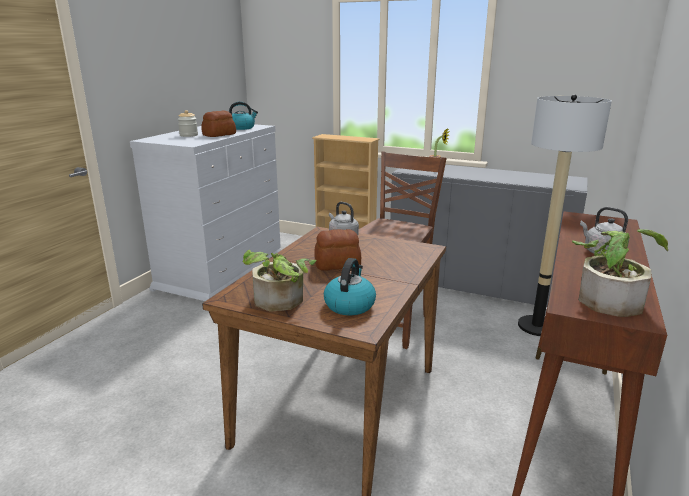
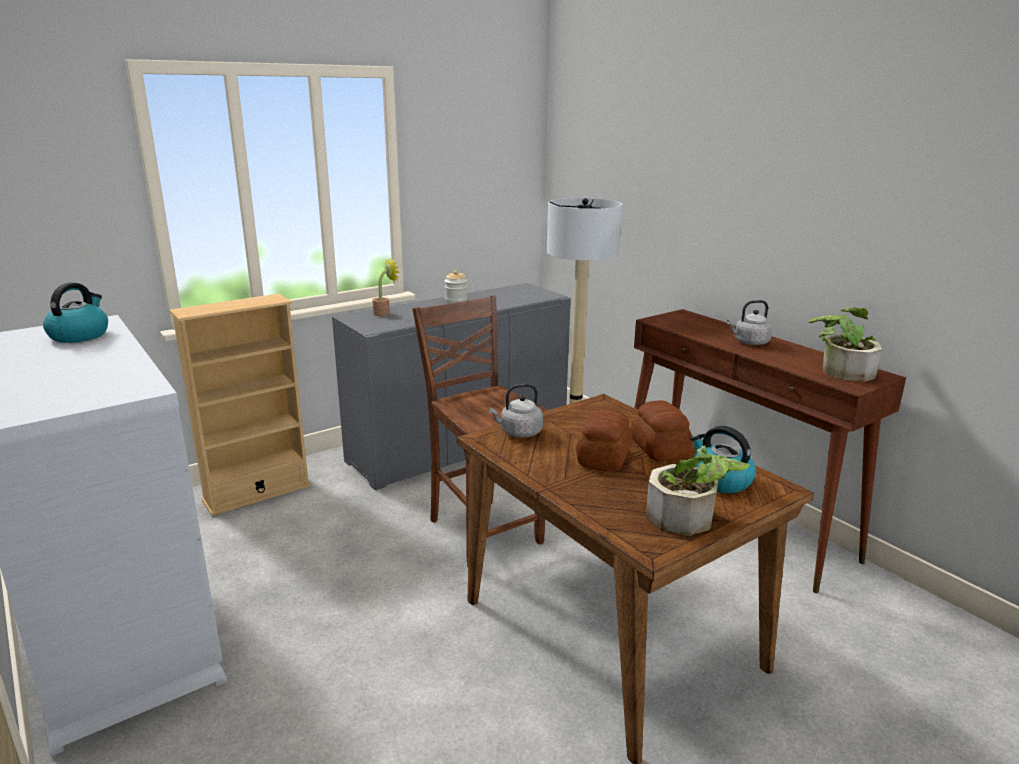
camera: 60 degrees left, 0 degrees up
jar [178,110,198,137] -> jar moved to [444,270,468,303]
bread [201,110,236,137] -> bread moved to [631,400,692,461]

